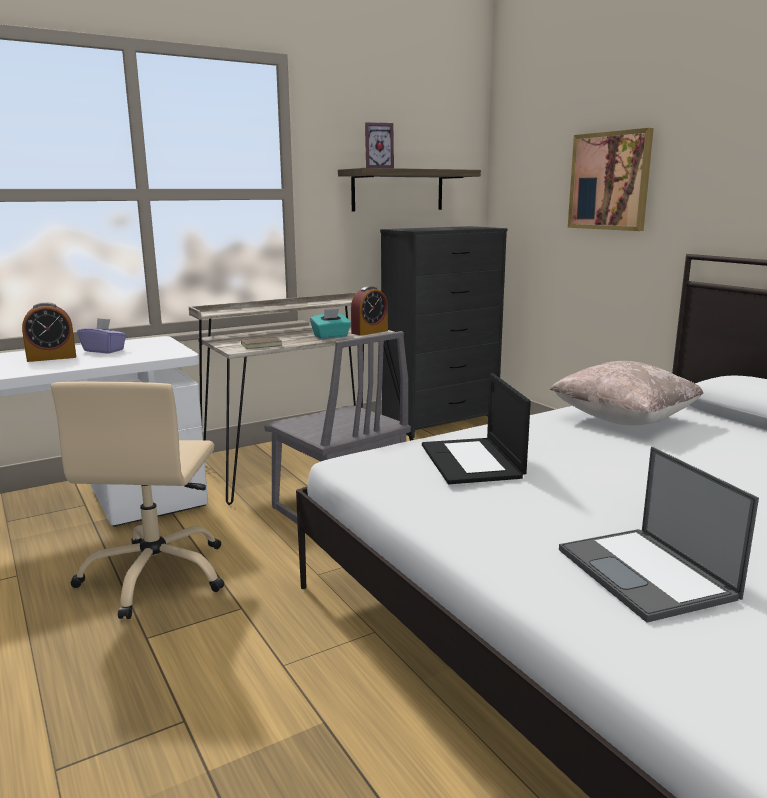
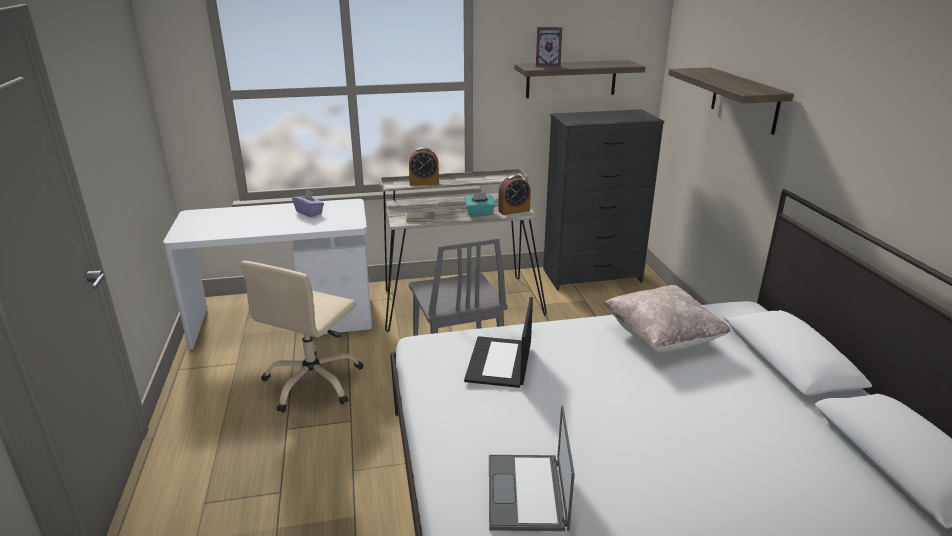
camera: 20 degrees right, 10 degrees up
alarm clock [22,302,76,362] -> alarm clock moved to [409,147,439,186]
picture [568,128,654,231] -> shelf [668,67,794,135]

